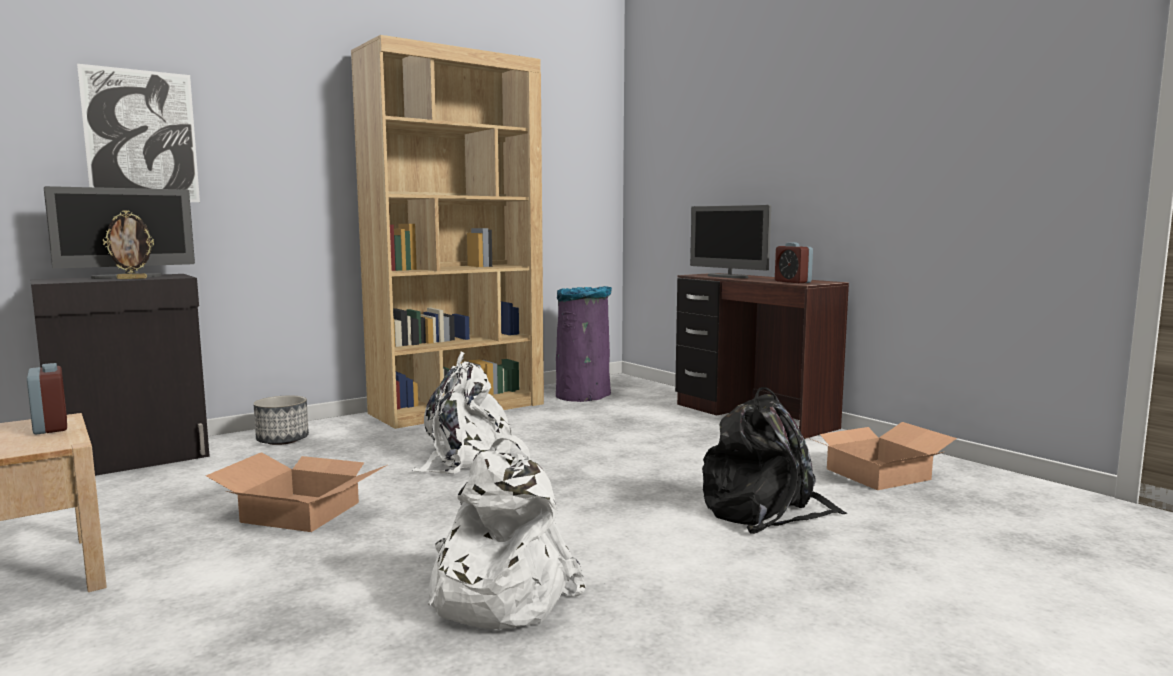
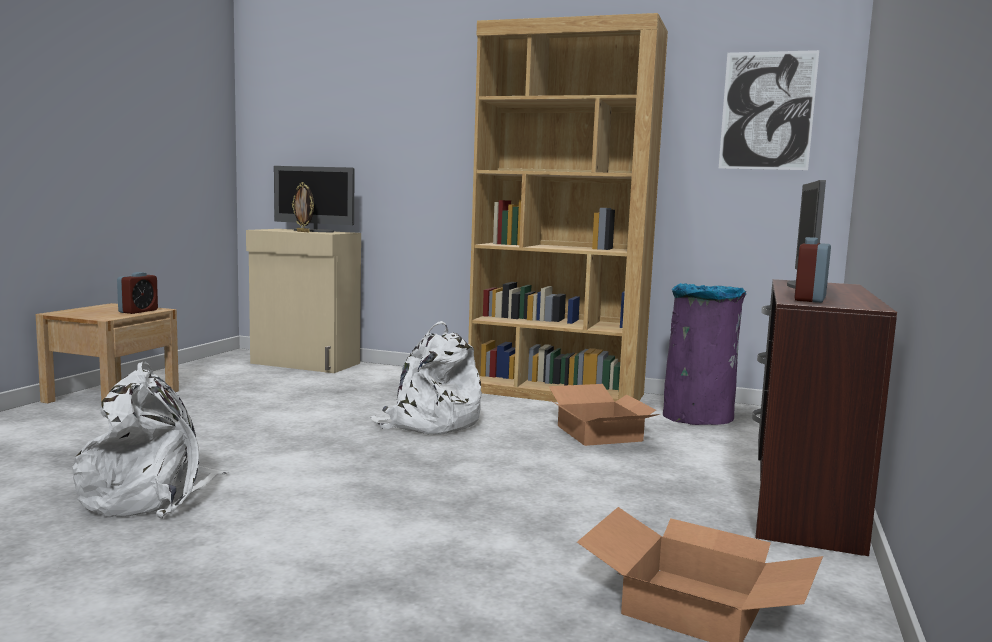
camera: 55 degrees right, 0 degrees up
black cabinet [30,274,210,476] -> beige cabinet [246,229,361,373]
picture [77,64,200,202] -> picture moved to [719,50,819,170]
cardboard box [206,452,387,532] -> cardboard box moved to [549,384,660,446]
planter [253,395,309,445] -> none
black backpack [702,387,847,534] -> none

